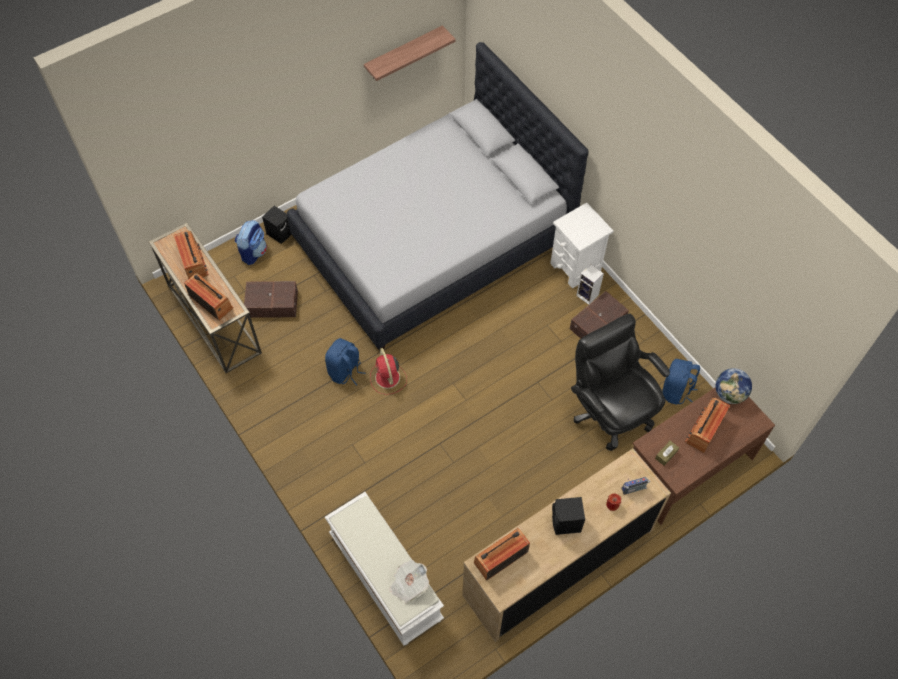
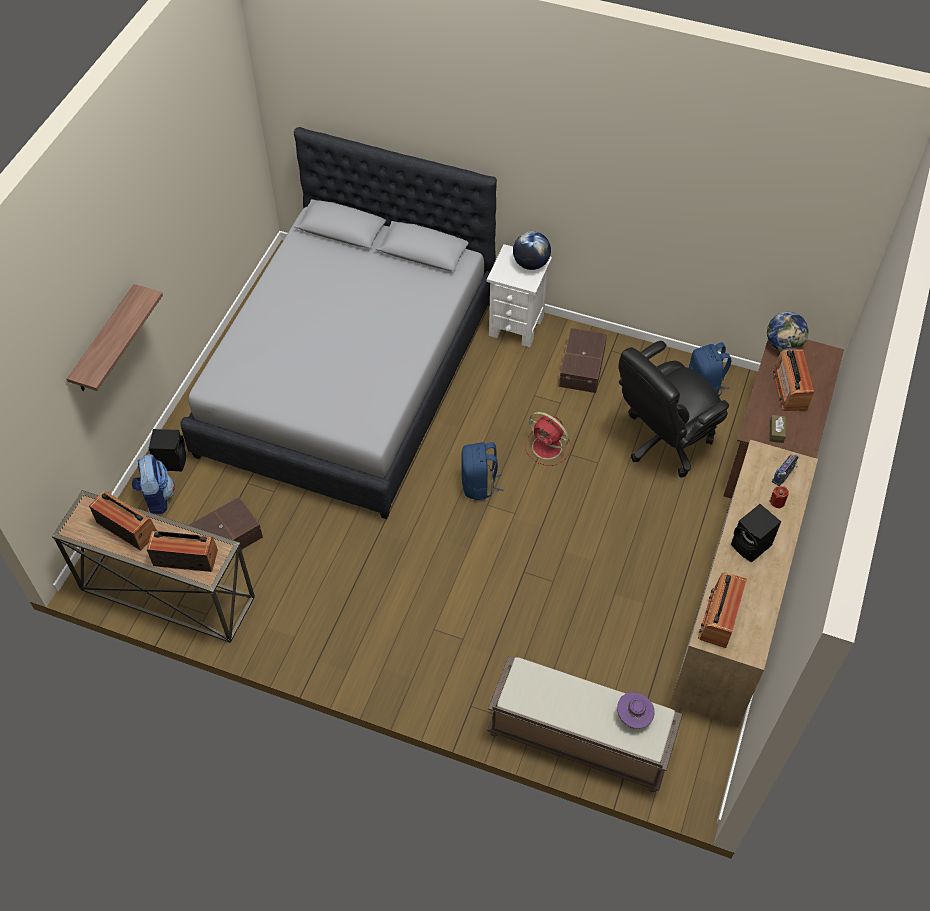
camera: 35 degrees left, 5 degrees down
blue backpack [325,338,366,386] -> blue backpack moved to [461,442,503,500]
white bench [325,492,444,645] -> brown bench [487,656,683,792]
shelf [364,26,456,81] -> shelf moved to [67,284,163,391]
red fan [370,348,407,395] -> red fan moved to [525,412,571,466]
newspaper [389,560,429,604] -> purple hat [617,692,655,729]
black office chair [571,313,670,451] -> black office chair turned 60 degrees counterclockwise [619,341,729,478]
speaker [576,264,604,305] -> none
none -> globe [513,231,551,270]

